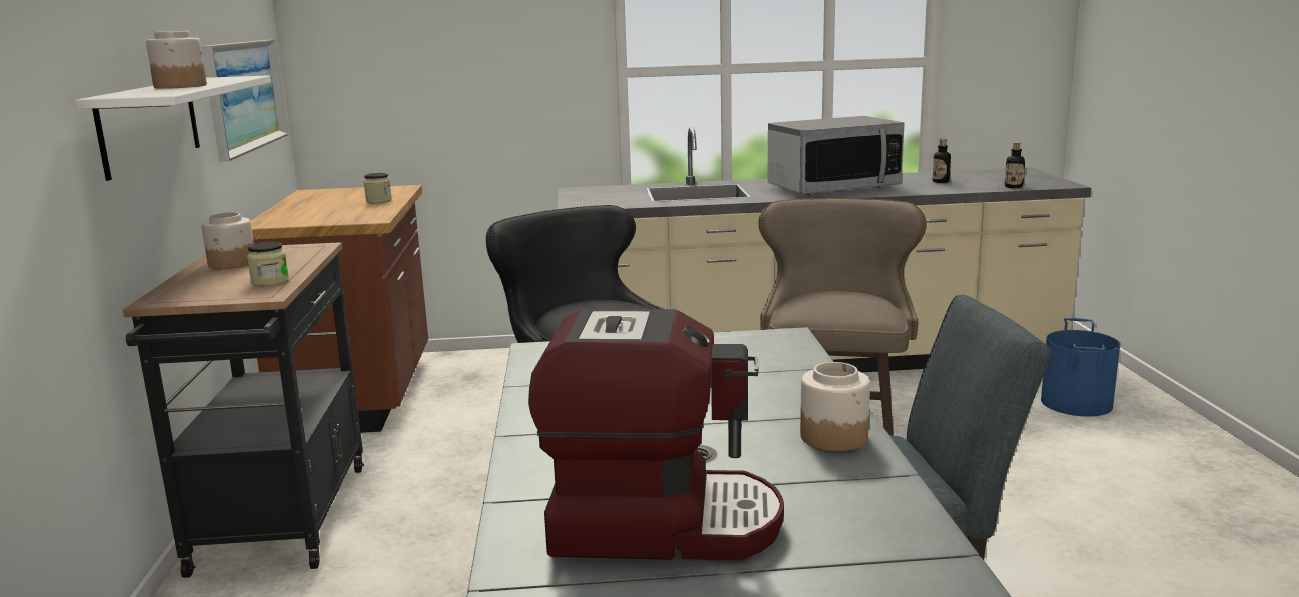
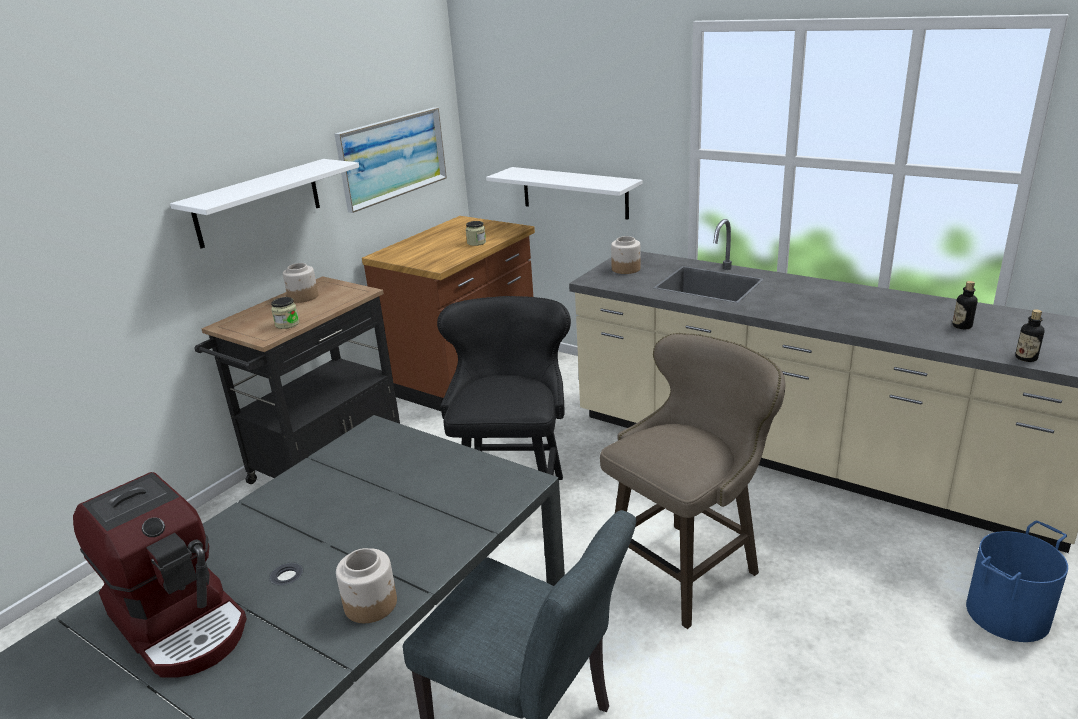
camera: 40 degrees right, 10 degrees up
jar [146,31,207,89] -> jar moved to [611,236,641,274]
microwave [768,116,904,195] -> none
none -> white shelf [486,167,642,219]

